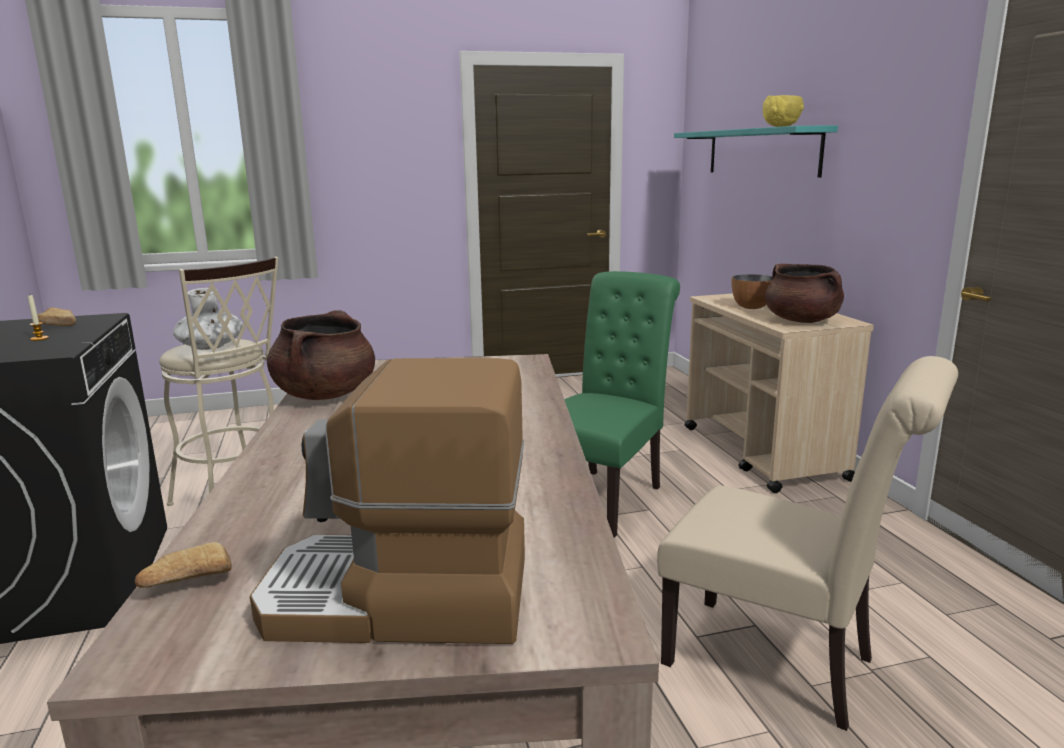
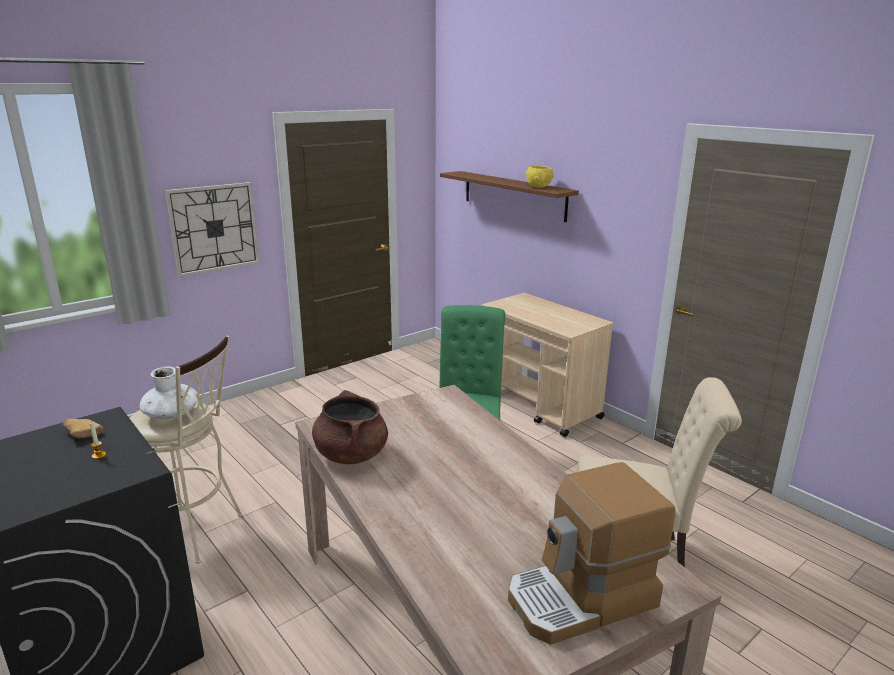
camera: 25 degrees left, 5 degrees up
bread [135,542,232,588] -> none
turquoise shelf [674,125,838,178] -> brown shelf [440,171,579,222]
bowl [731,274,772,309] -> none
brown cooking pot [765,264,844,323] -> none
none -> wall clock [165,182,260,277]

